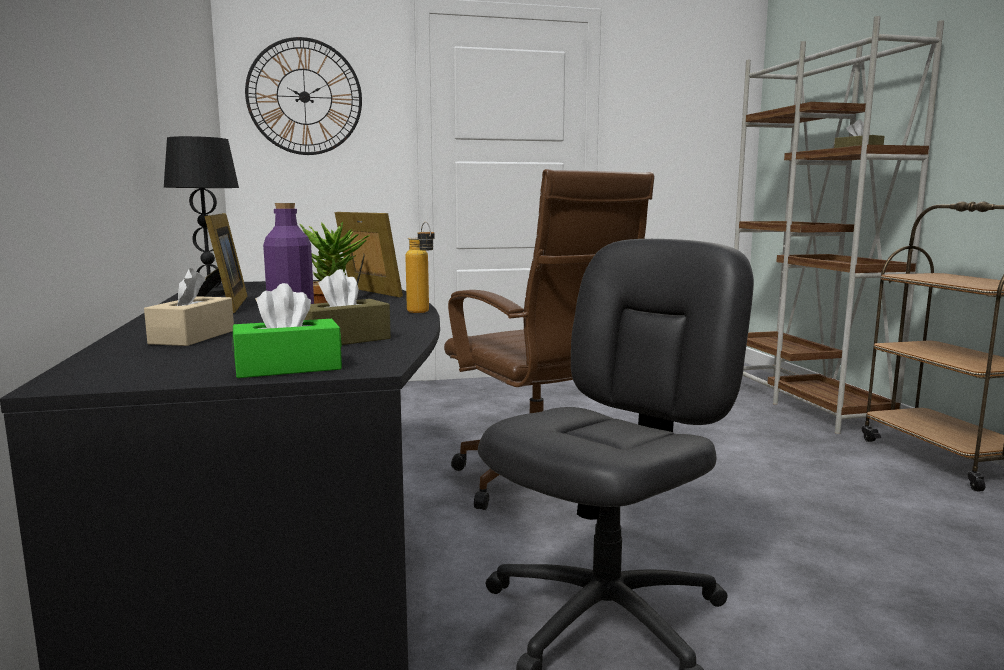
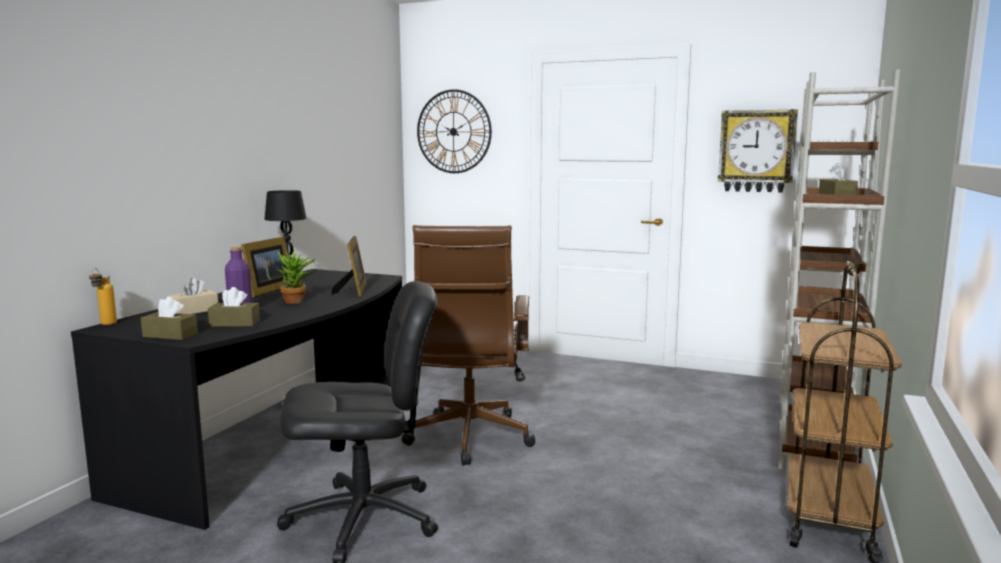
camera: 35 degrees right, 0 degrees up
green tissue box [233,283,342,378] -> brown tissue box [141,297,198,340]
bottle [405,222,435,313] -> bottle moved to [89,268,117,325]
none -> wall clock [718,109,798,193]

